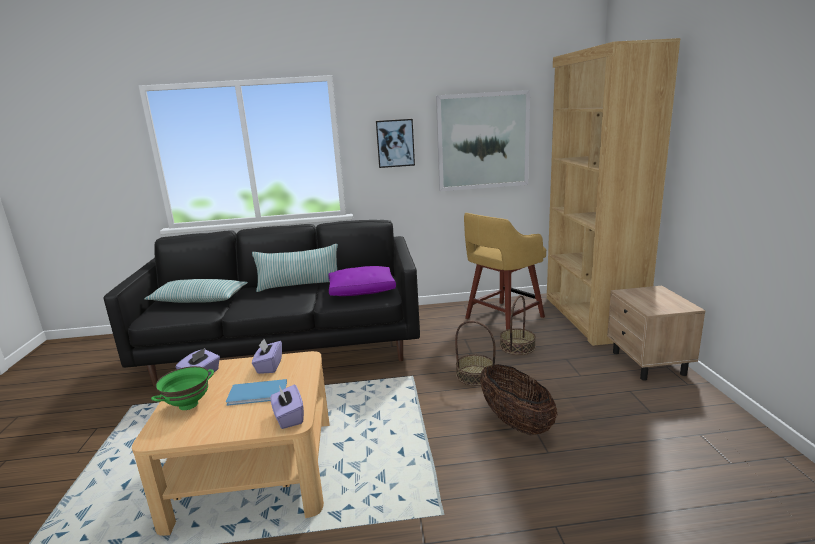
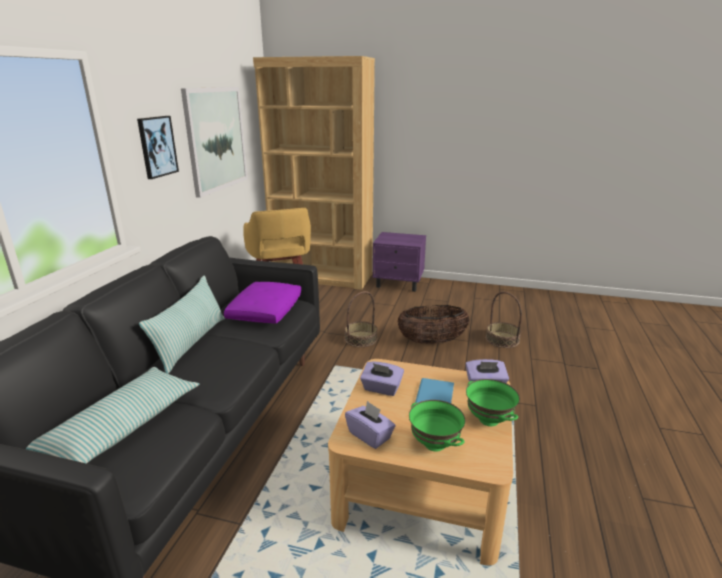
camera: 70 degrees left, 5 degrees up
basket [500,295,536,355] -> basket moved to [486,292,522,348]
beige nightstand [607,286,706,381] -> purple nightstand [373,232,426,292]
none -> green bowl [466,379,520,426]

